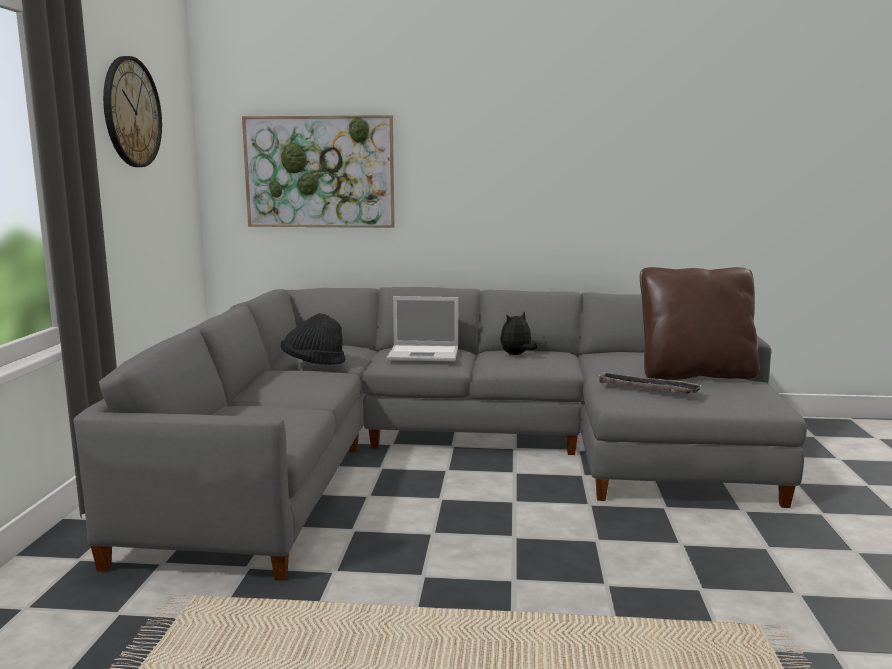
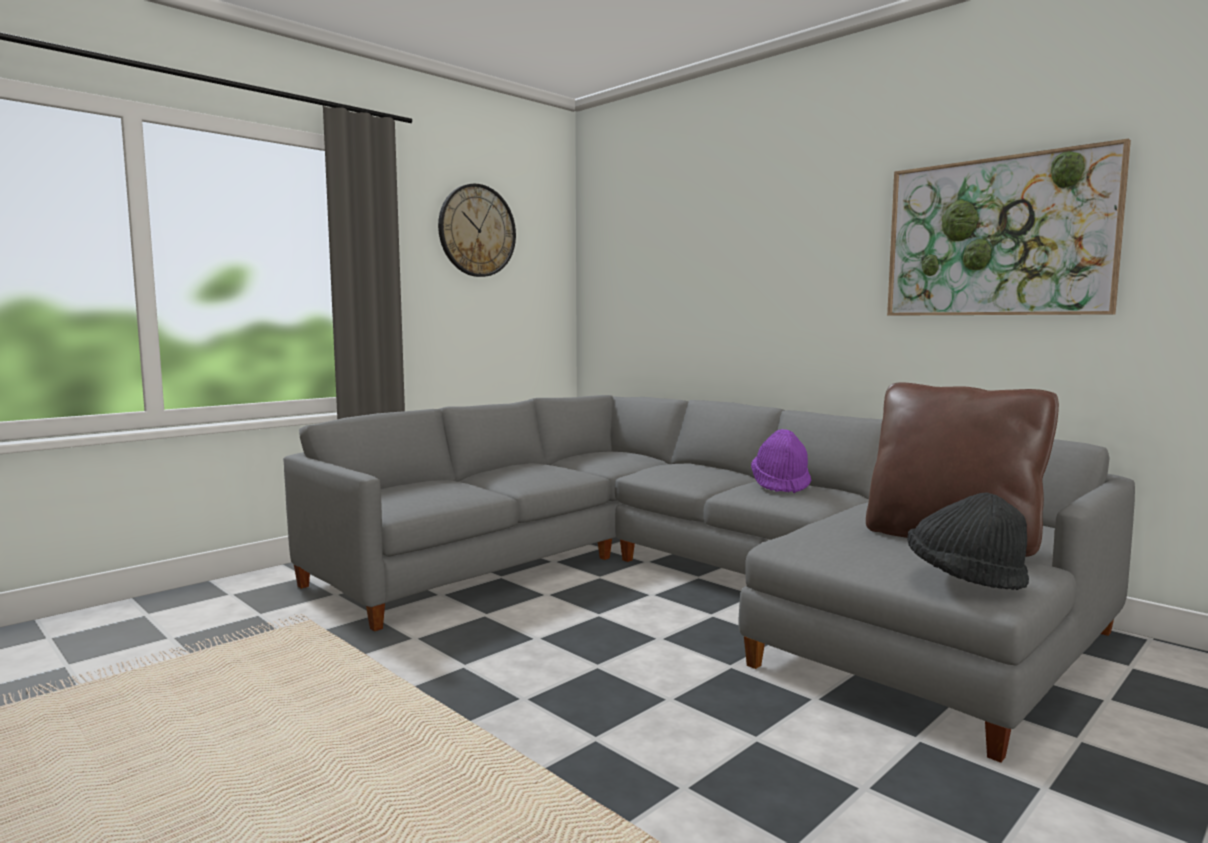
camera: 40 degrees right, 5 degrees down
picture [242,115,394,228] -> picture moved to [887,139,1131,316]
black hat [281,313,345,365] -> black hat moved to [907,492,1029,590]
laptop [386,296,458,361] -> none
plush toy [500,311,538,355] -> purple hat [751,429,811,493]
tray [596,371,702,394] -> none

